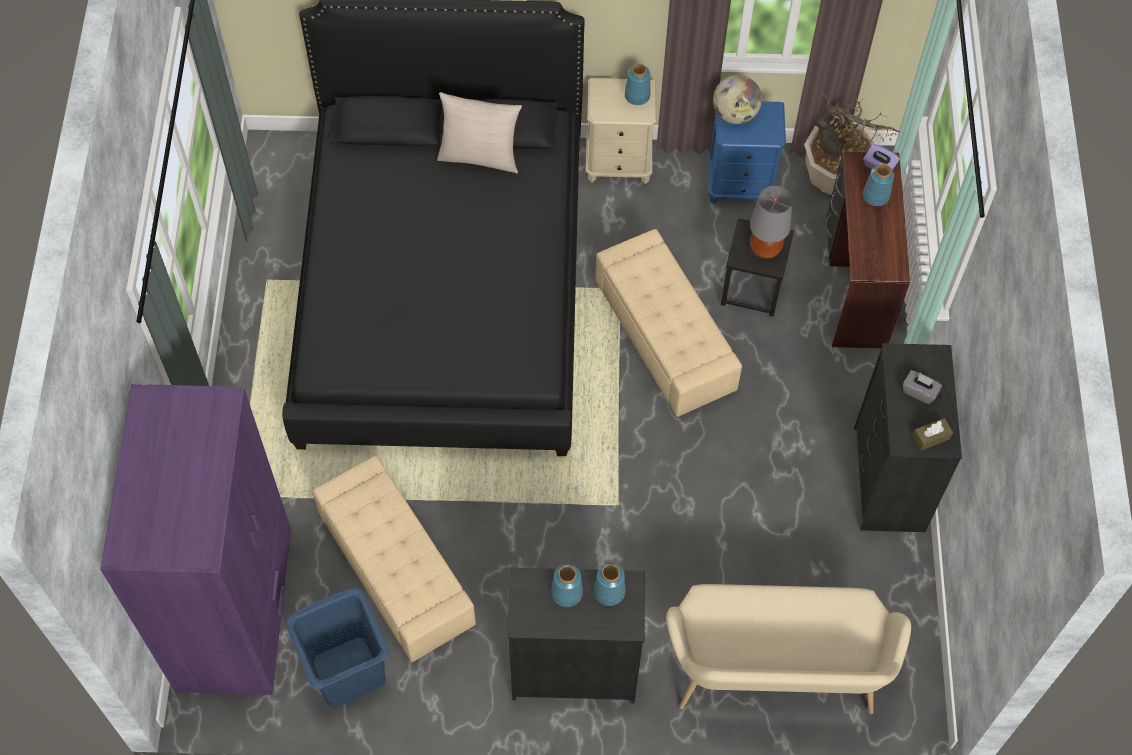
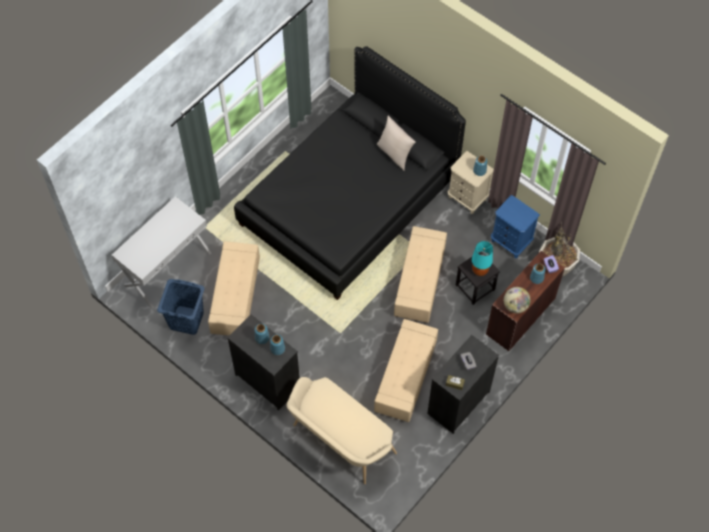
camera: 40 degrees right, 0 degrees up
purple wardrobe [101,384,291,695] -> white console table [112,196,211,309]
globe [713,75,762,124] -> globe moved to [504,287,530,313]
grey table lamp [750,185,793,259] -> turquoise table lamp [472,241,493,276]
none -> beige ottoman [374,319,438,422]

